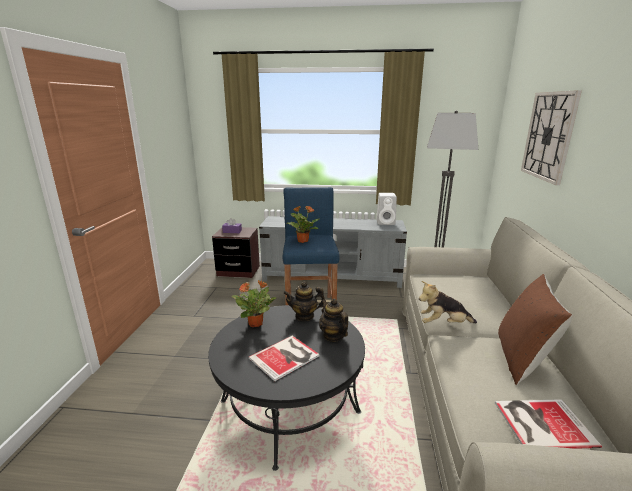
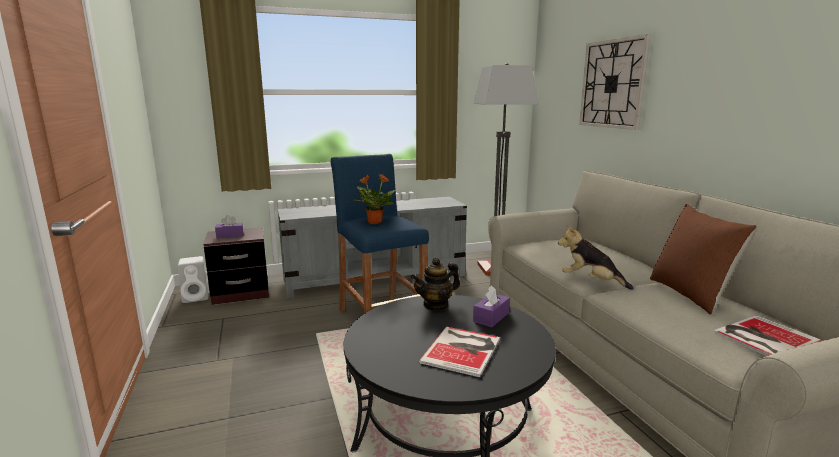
camera: 25 degrees left, 5 degrees down
potted plant [232,280,276,327] -> none
teapot [319,299,348,342] -> purple tissue box [473,285,510,327]
white speaker [376,193,397,225] -> white speaker moved to [178,256,209,303]
plush toy [419,281,477,323] -> plush toy turned 60 degrees clockwise [558,225,633,290]

